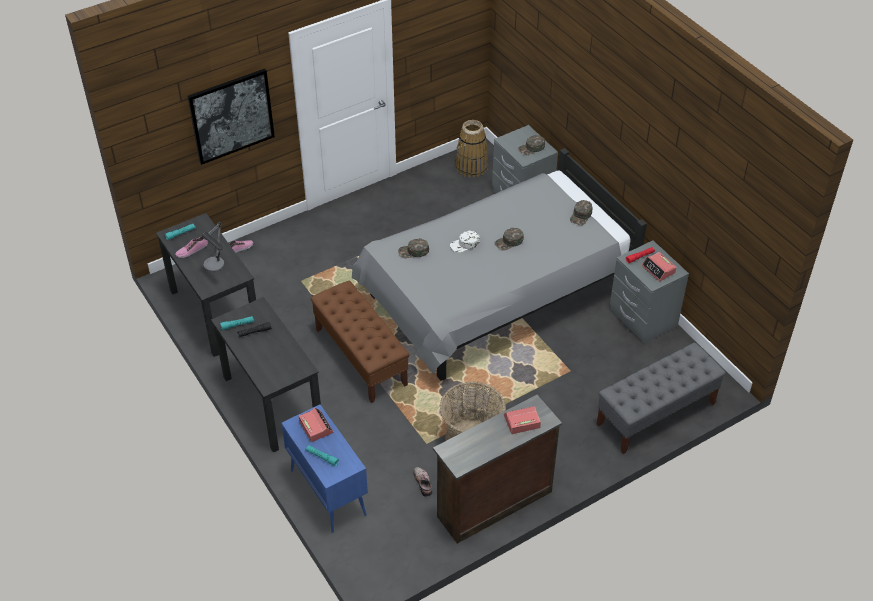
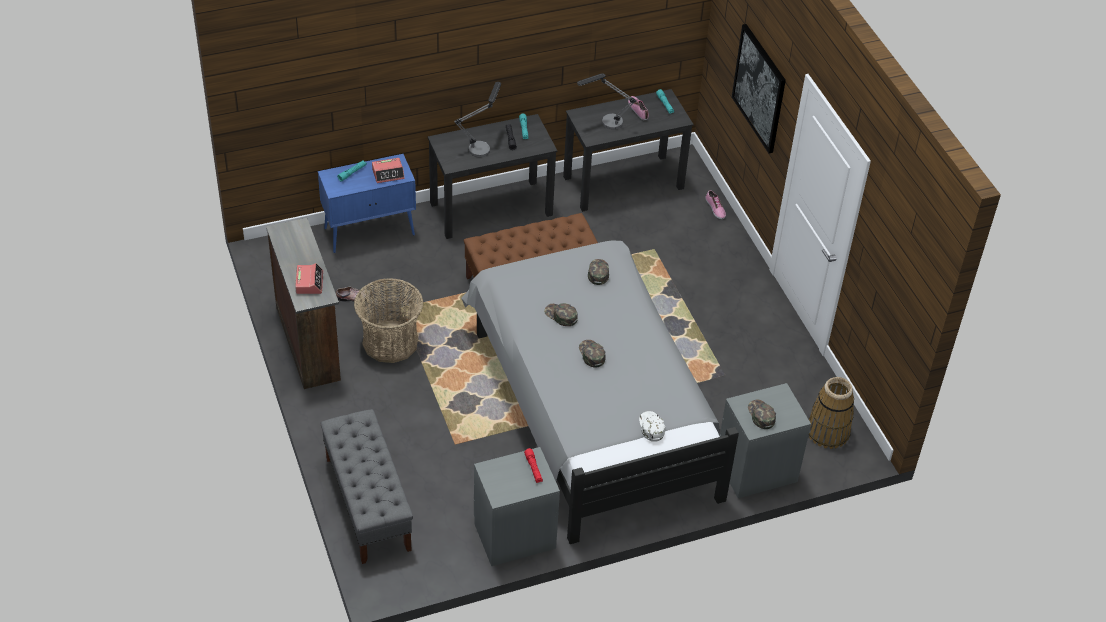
camera: 100 degrees right, 0 degrees up
white cap [450,231,480,253] -> white cap moved to [639,411,665,442]
green cap [570,200,593,225] -> green cap moved to [544,303,578,326]
alarm clock [642,252,677,282] -> none
none -> table lamp [454,82,501,157]

